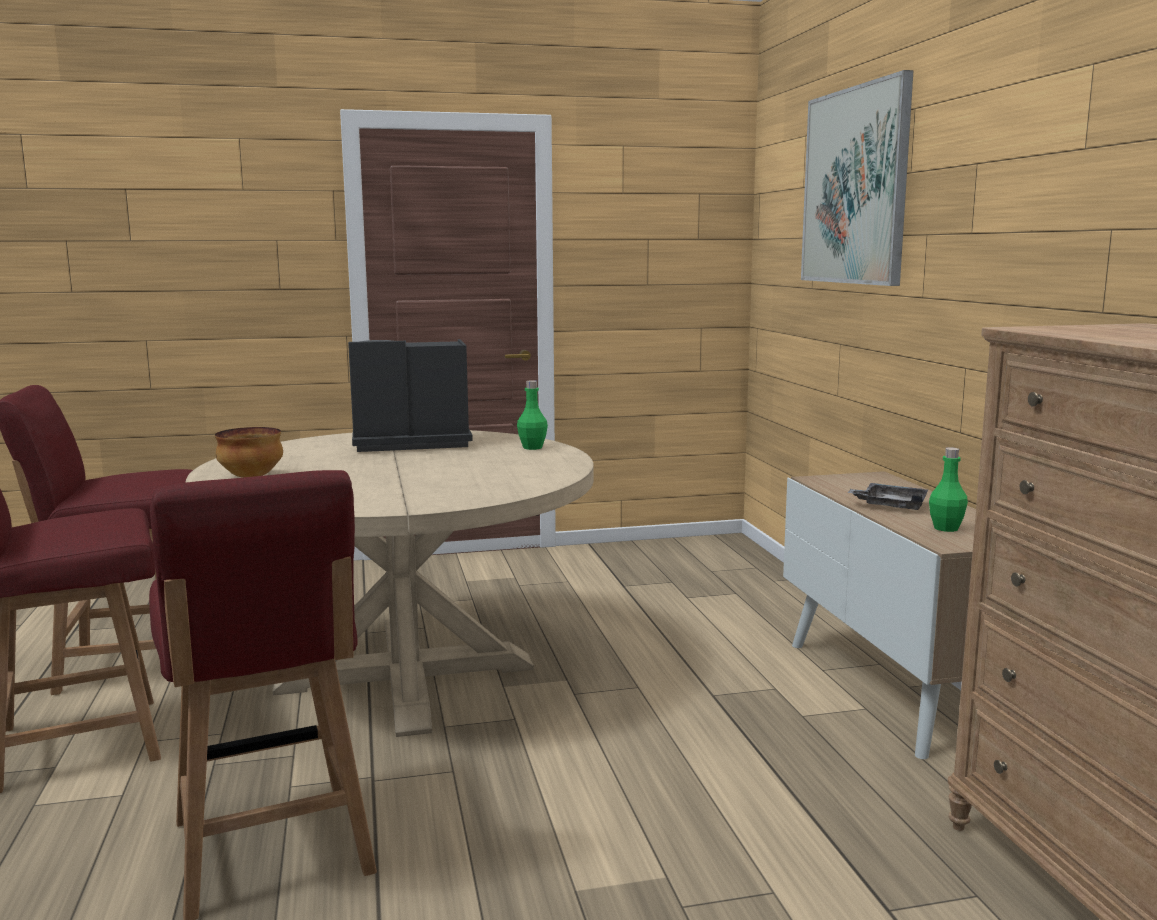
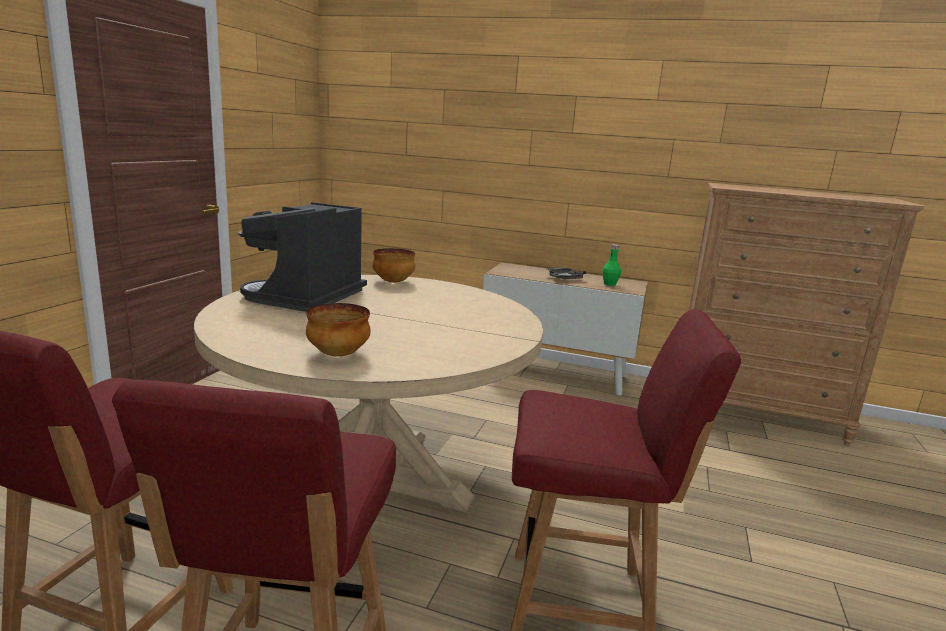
camera: 60 degrees left, 5 degrees up
green bottle [517,380,548,450] -> bowl [373,248,415,283]
picture [801,70,914,286] -> none

